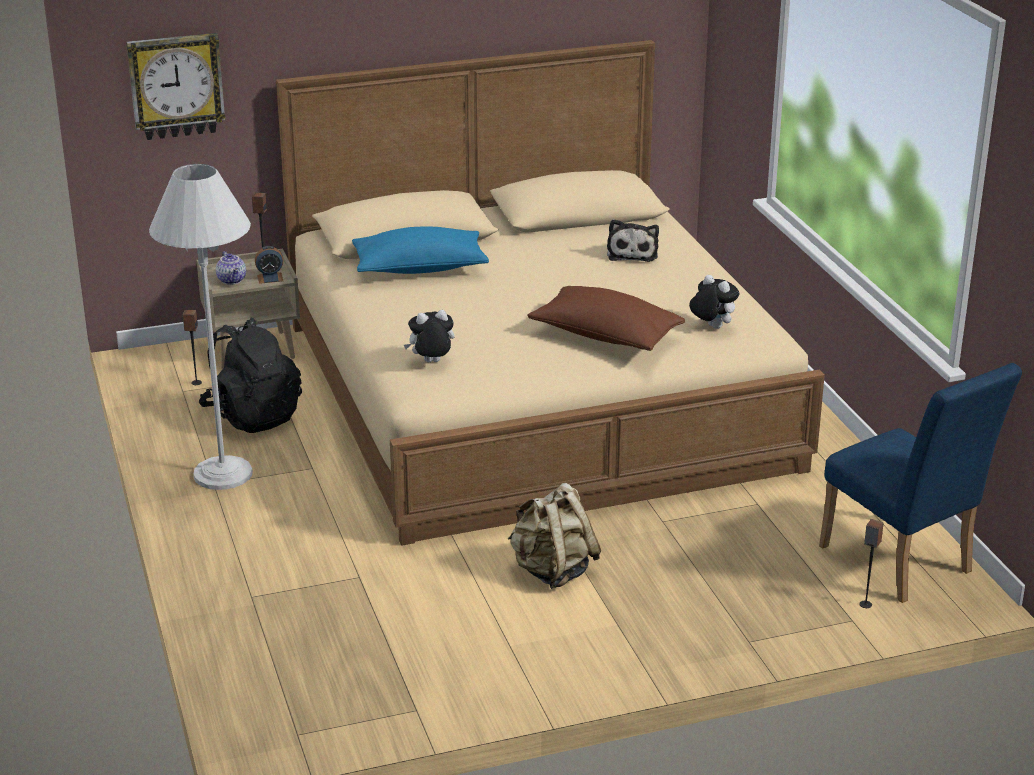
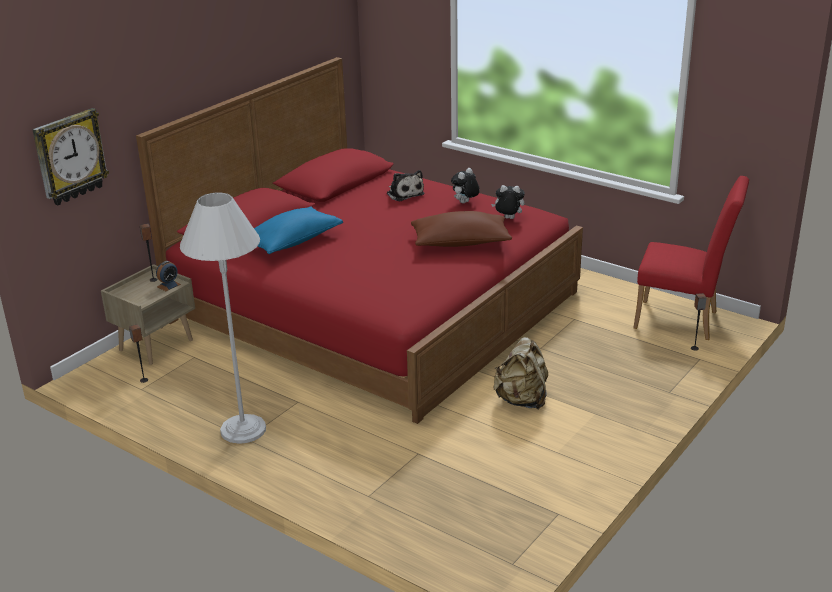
camera: 35 degrees left, 0 degrees up
black backpack [199,317,302,433] -> none
teapot [216,251,246,285] -> none
beige bed [276,40,825,546] -> red bed [136,57,583,424]
plush toy [404,310,455,362] -> plush toy moved to [451,168,480,203]
blue chair [819,363,1022,603] -> red chair [634,176,749,340]

